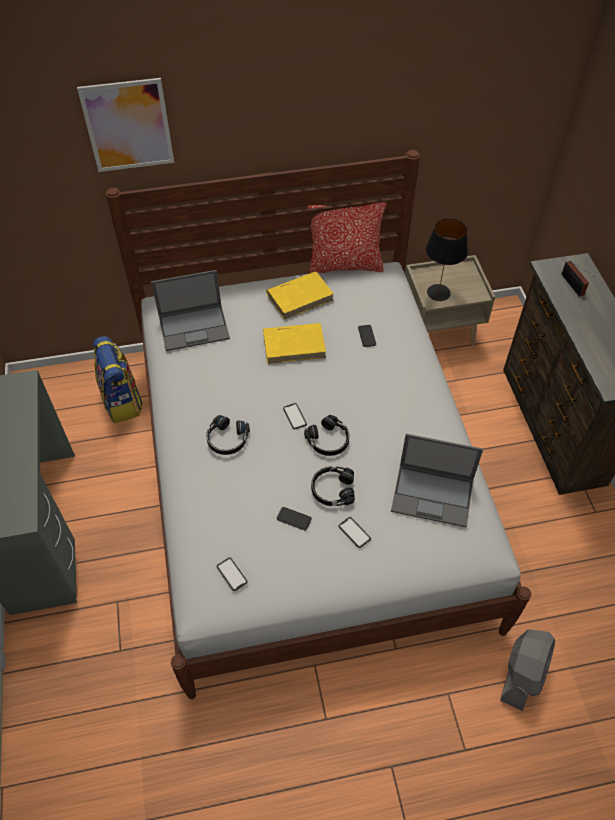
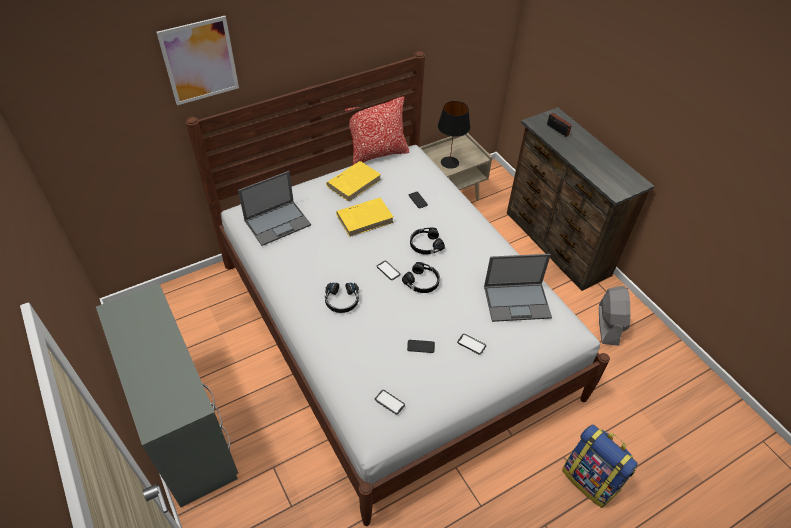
camera: 20 degrees left, 5 degrees down
backpack [93,336,143,423] -> backpack moved to [562,424,638,508]
black headphones [311,466,355,506] -> black headphones moved to [410,227,445,255]
grey fan [500,629,555,711] -> grey fan moved to [599,285,630,346]

